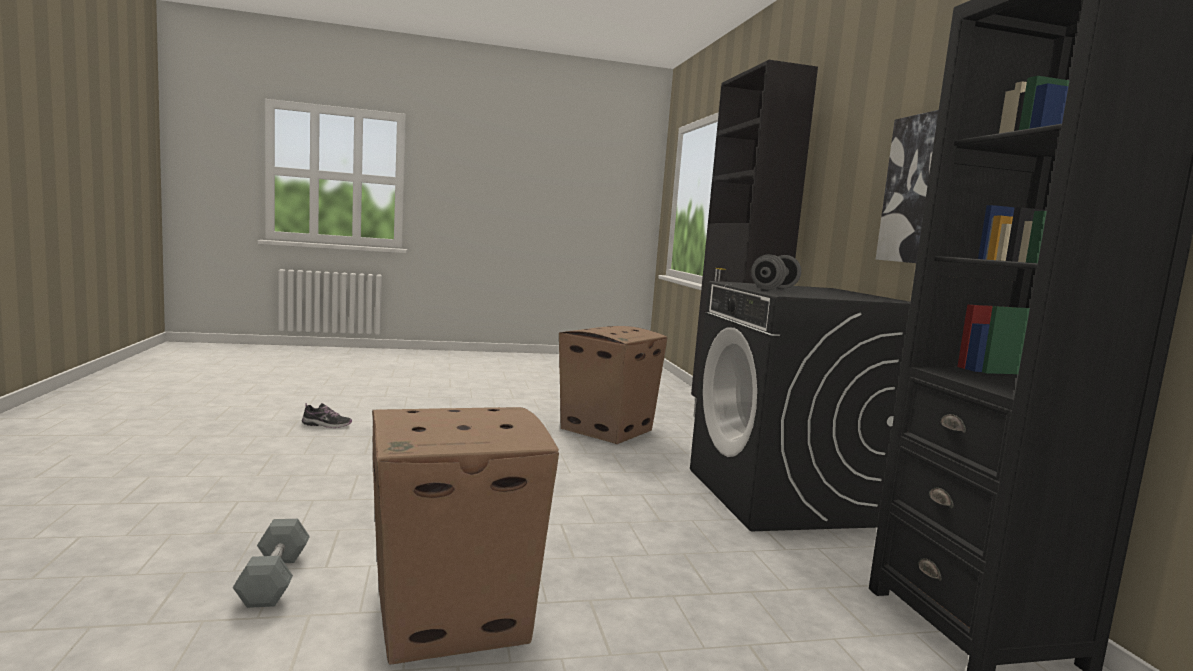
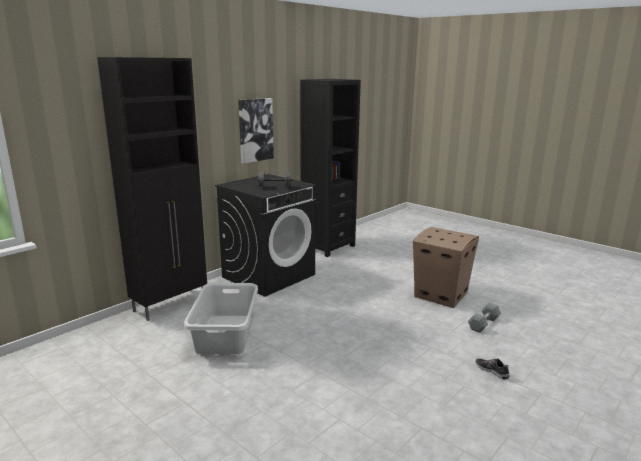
camera: 125 degrees left, 10 degrees up
shoe [302,403,352,428] -> shoe moved to [475,358,510,379]
cardboard box [559,326,667,444] -> grey laundry basket [184,283,258,354]

